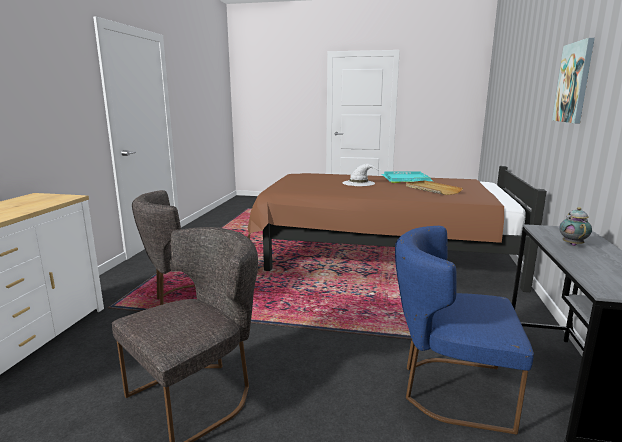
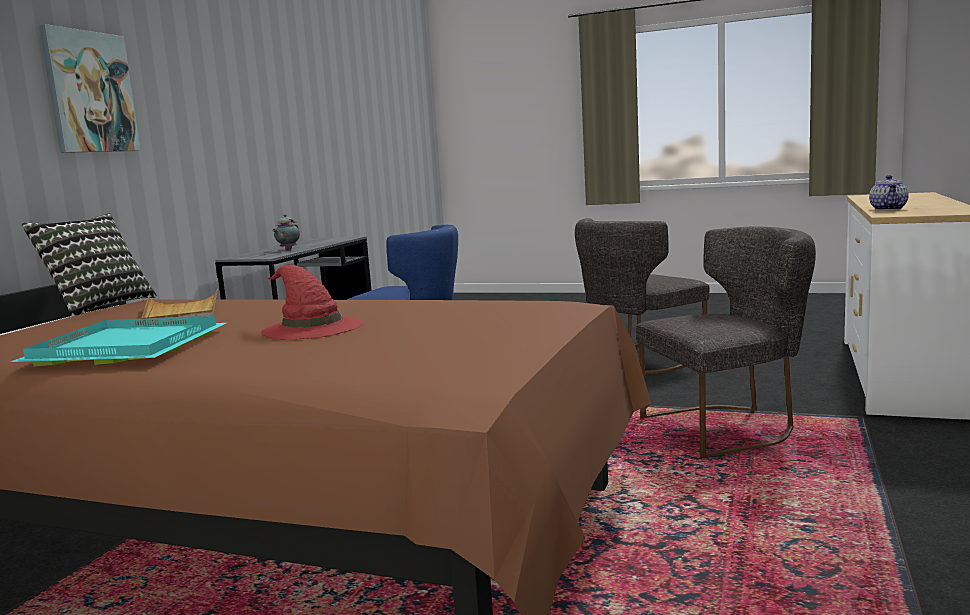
camera: 170 degrees left, 5 degrees down
white hat [343,164,379,186] -> red hat [261,265,363,340]
none -> pillow [22,213,157,317]
none -> teapot [869,175,909,210]

